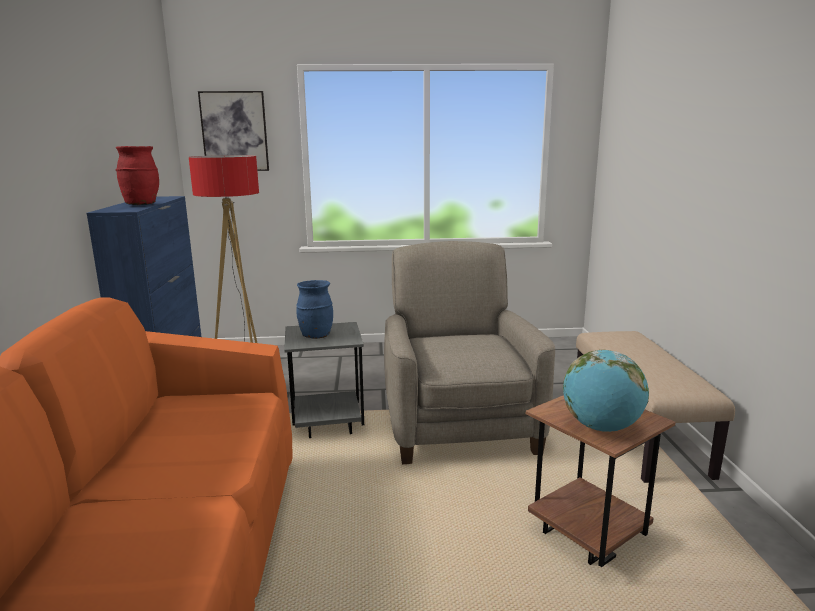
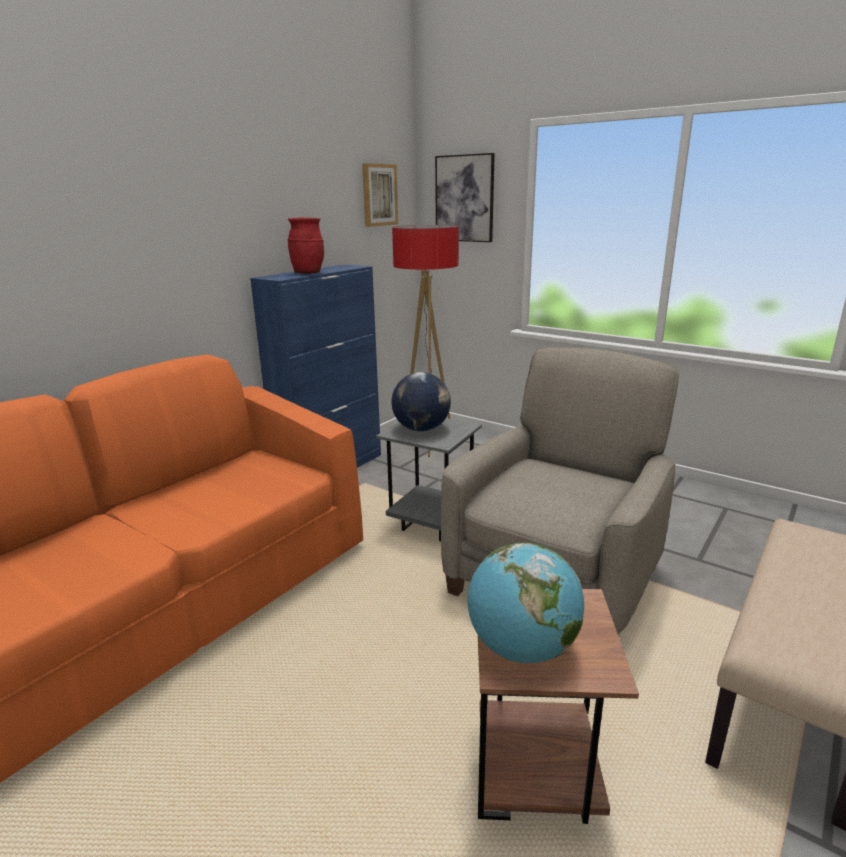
camera: 40 degrees right, 5 degrees up
blue vase [296,280,333,339] -> globe [391,372,451,432]
none -> picture [362,163,398,227]

